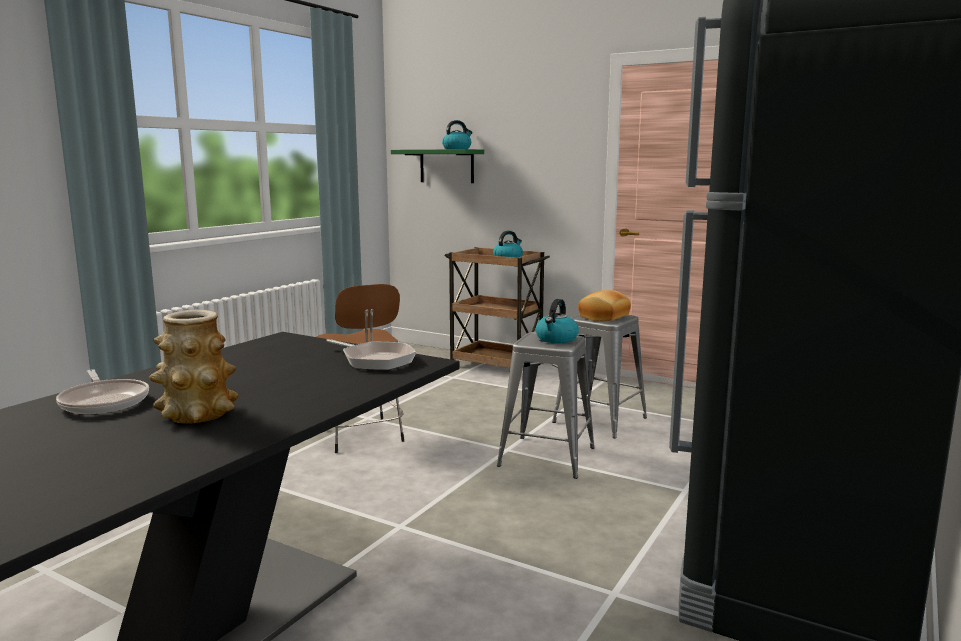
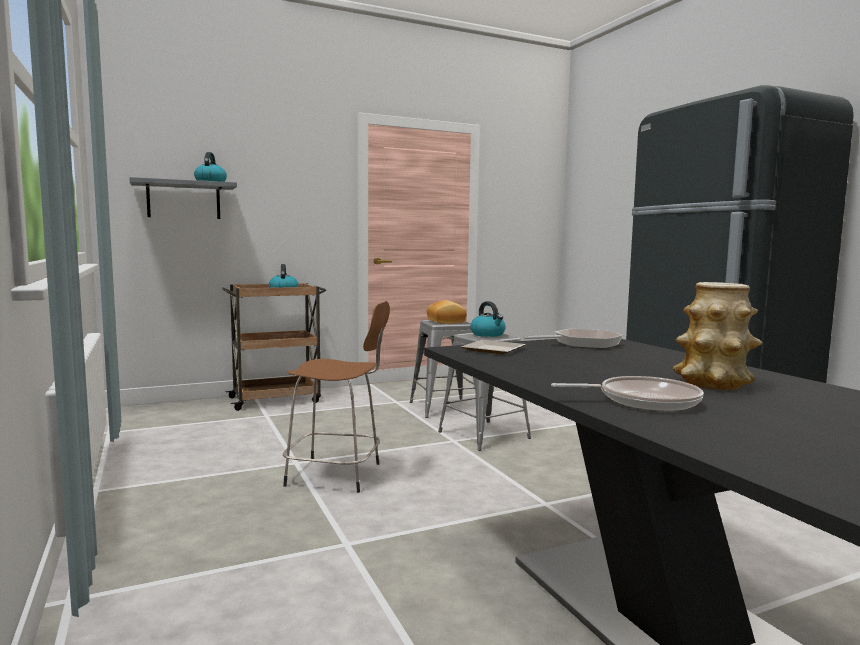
camera: 55 degrees left, 5 degrees down
green shelf [391,149,484,183] -> grey shelf [129,177,237,219]
none -> plate [462,340,525,355]

